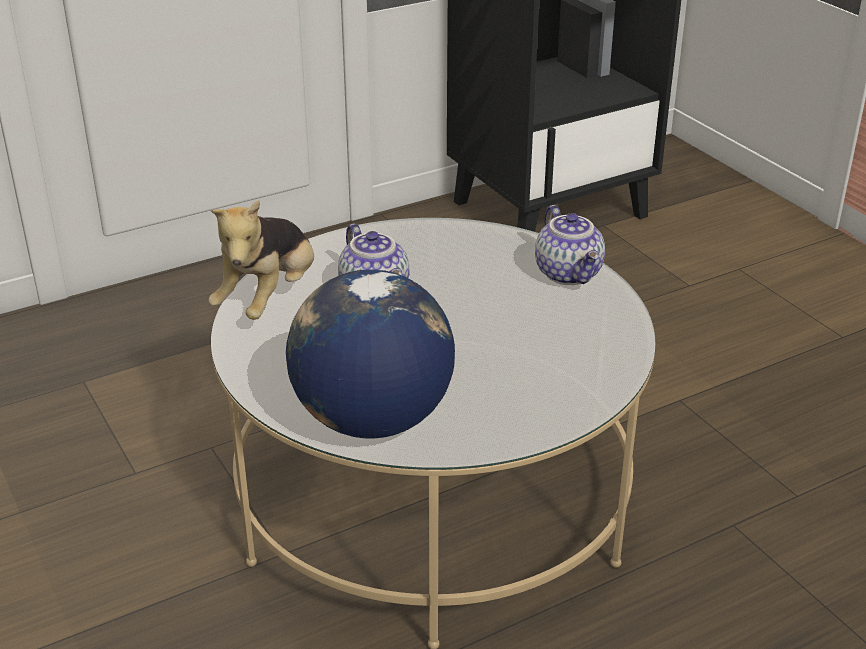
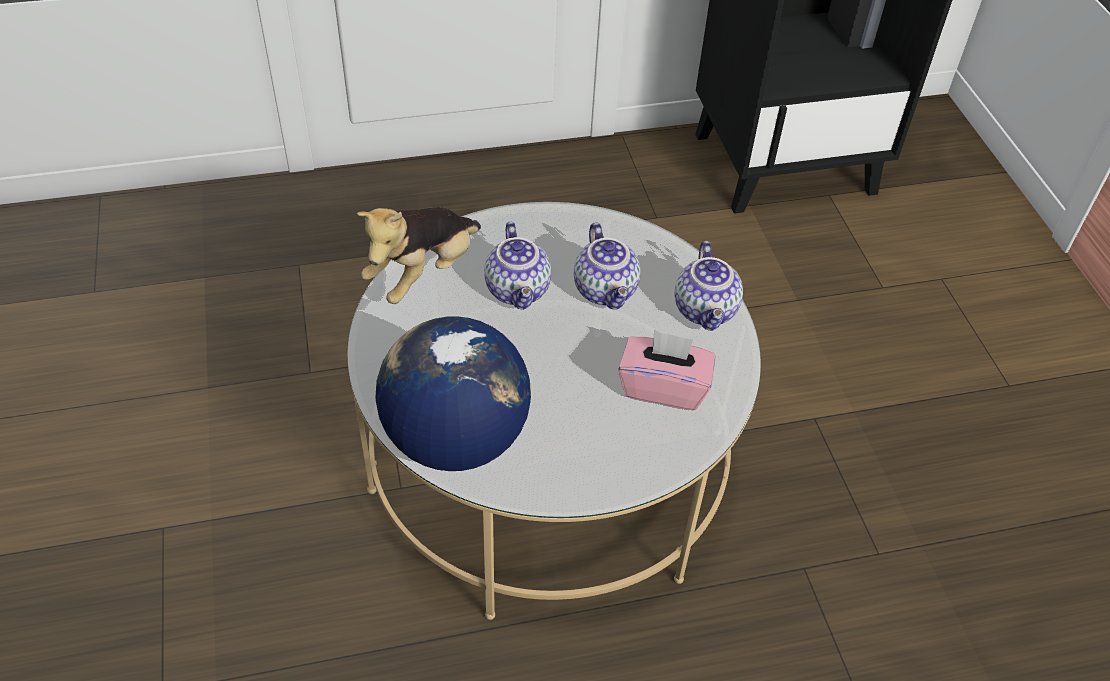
camera: 15 degrees right, 15 degrees up
none -> teapot [574,223,641,310]
none -> pink tissue box [618,330,716,410]

